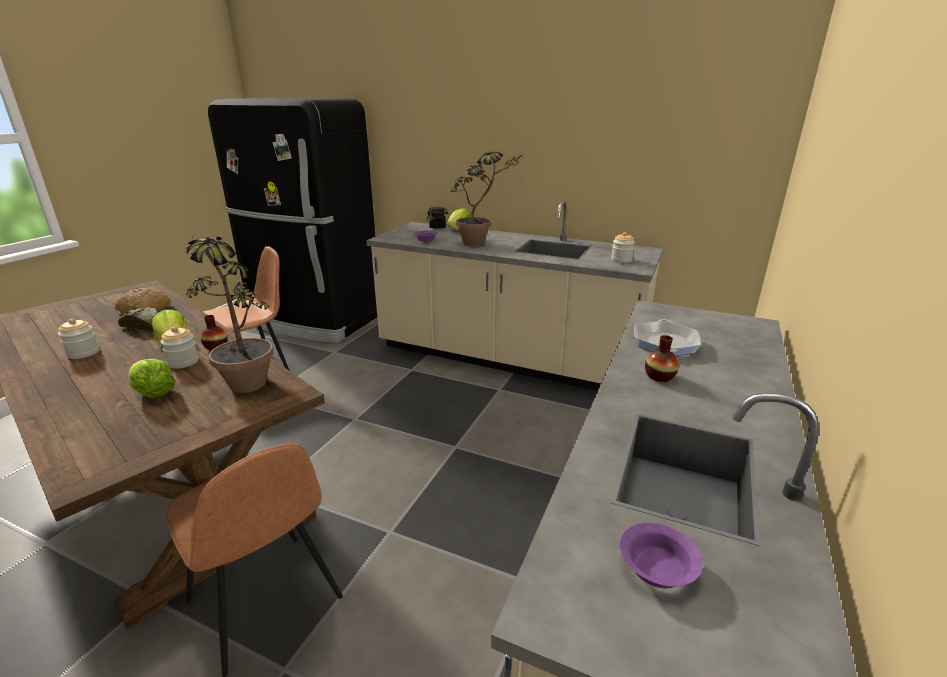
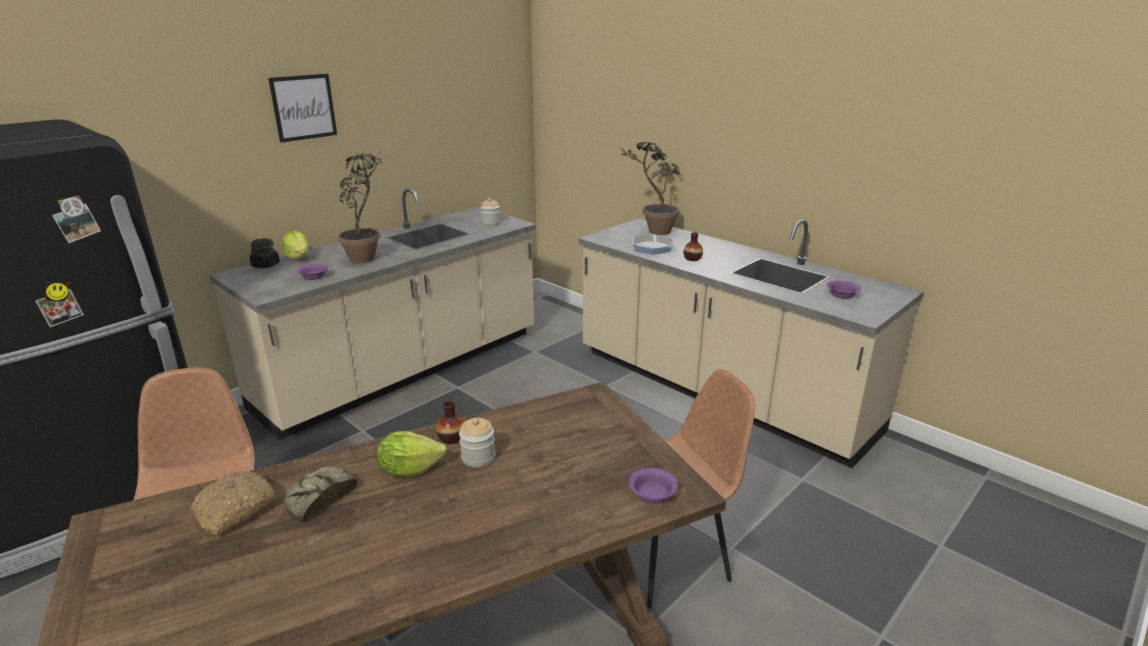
camera: 70 degrees left, 0 degrees up
jar [58,319,99,359] -> none
lettuce [128,359,176,398] -> none
potted plant [185,231,273,393] -> potted plant moved to [621,142,680,235]
none -> picture [268,74,337,143]
none -> purple bowl [629,468,678,504]

